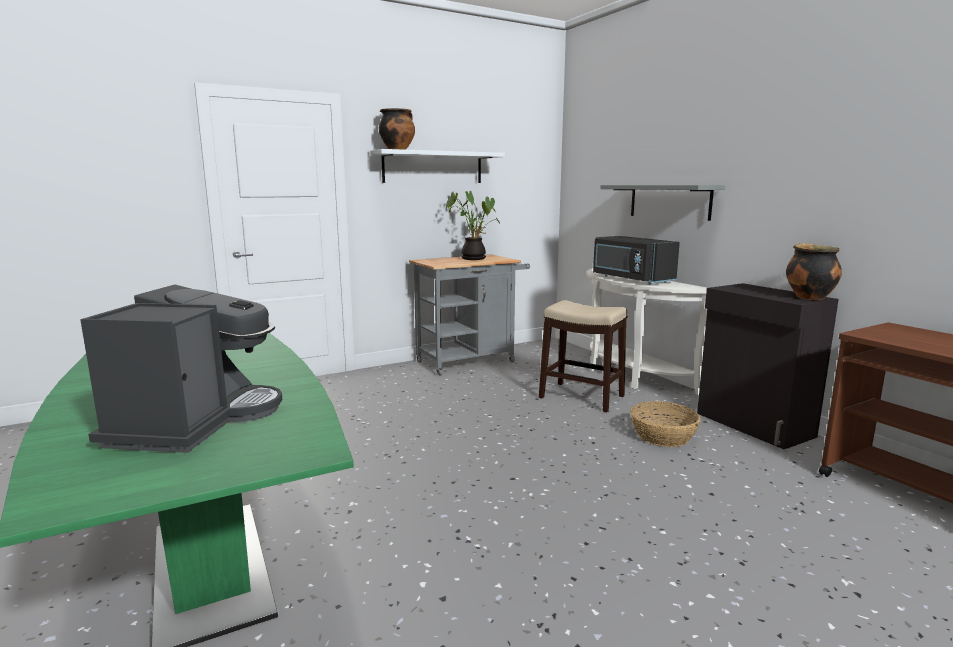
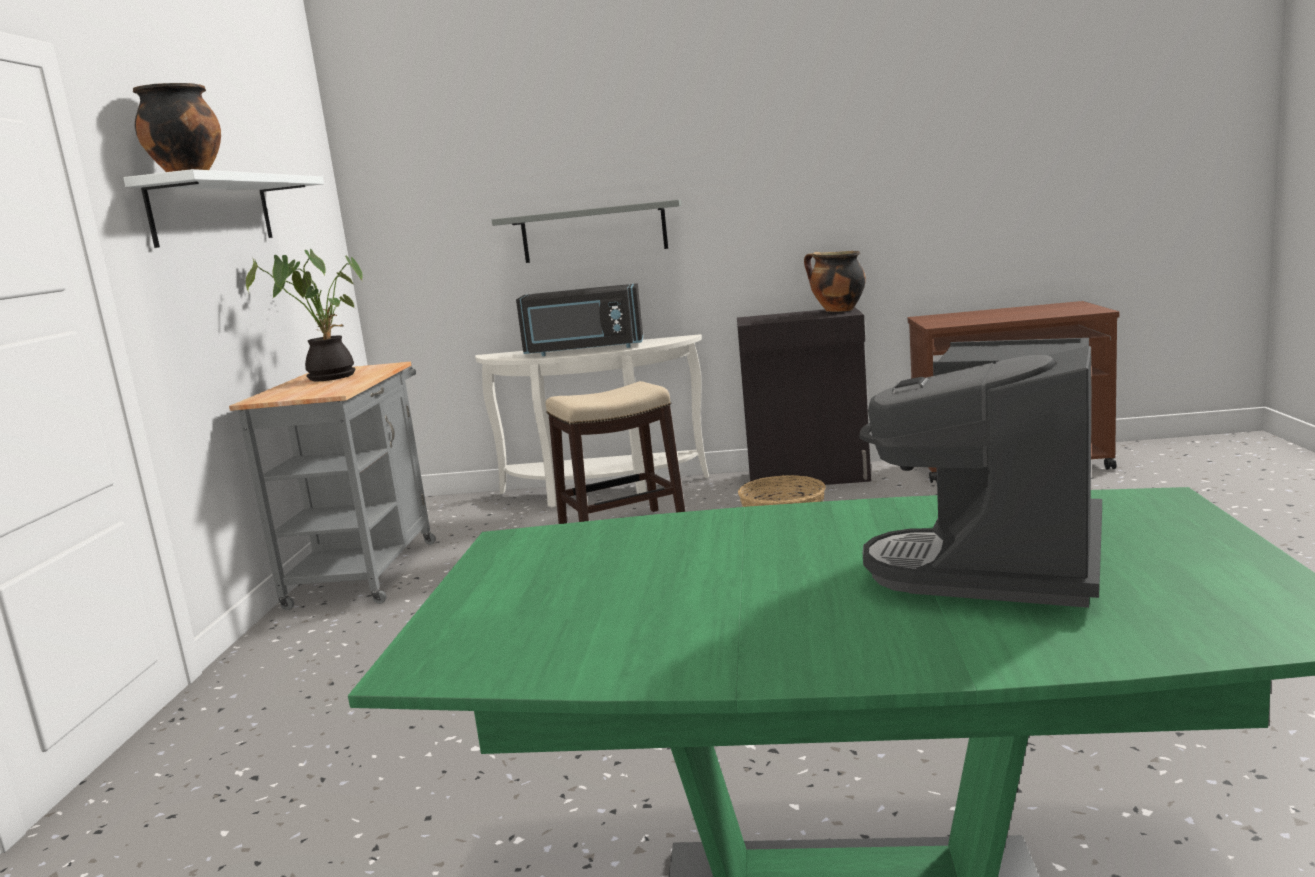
camera: 55 degrees left, 0 degrees up
coffee machine [80,285,282,453] -> coffee machine turned 105 degrees counterclockwise [860,338,1102,608]

